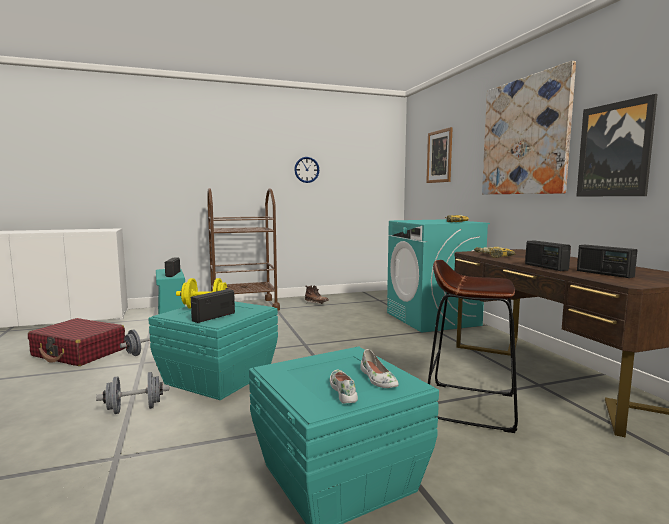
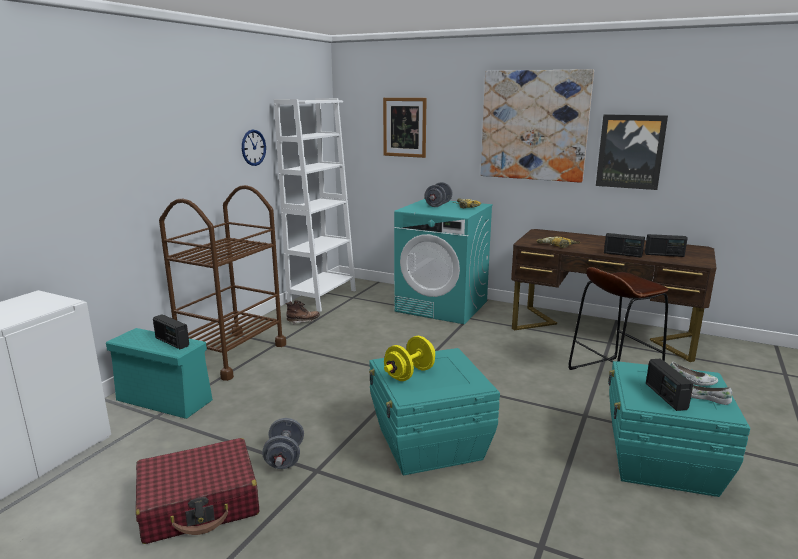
camera: 45 degrees left, 10 degrees up
grey dumbbell [96,372,169,414] -> grey dumbbell moved to [425,182,453,207]
radio [191,289,235,323] -> radio moved to [646,359,693,411]
none -> white bookcase [274,98,356,312]

